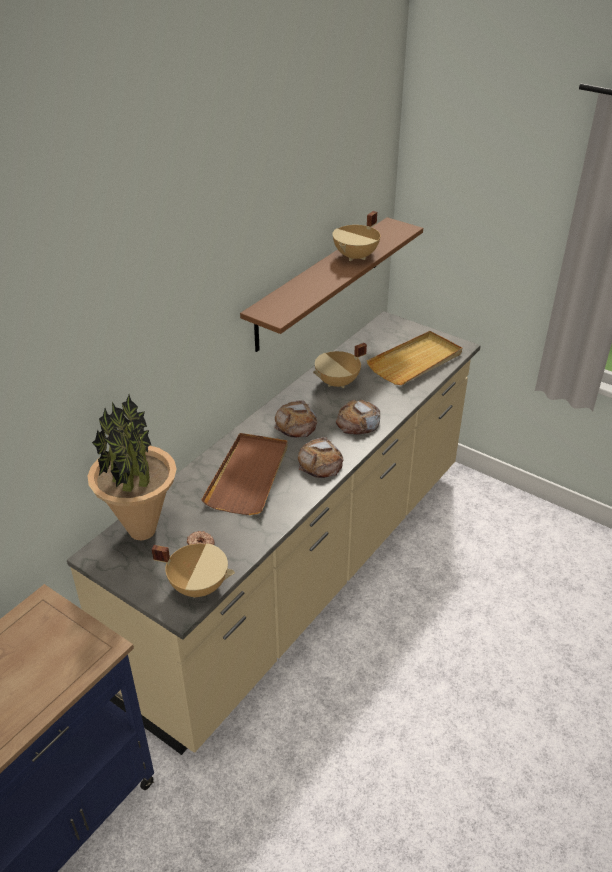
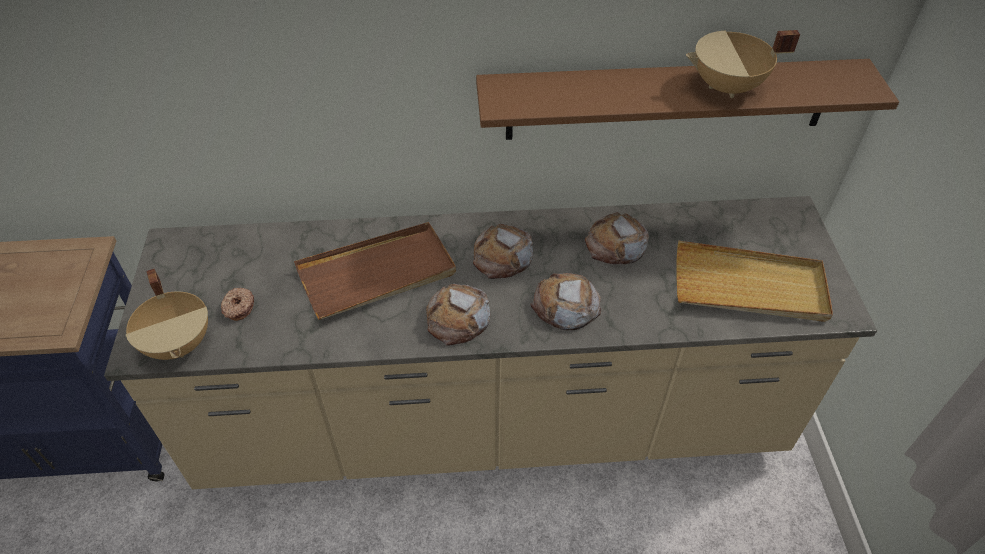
camera: 50 degrees right, 10 degrees up
potted plant [88,395,176,540] -> none
beige cooking pot [313,343,367,388] -> bread [585,212,649,265]

